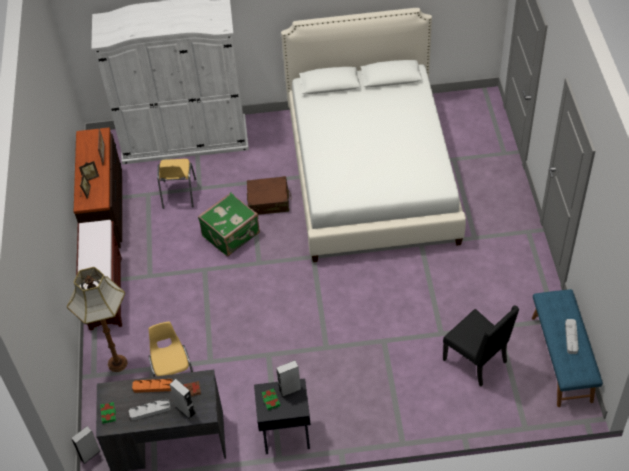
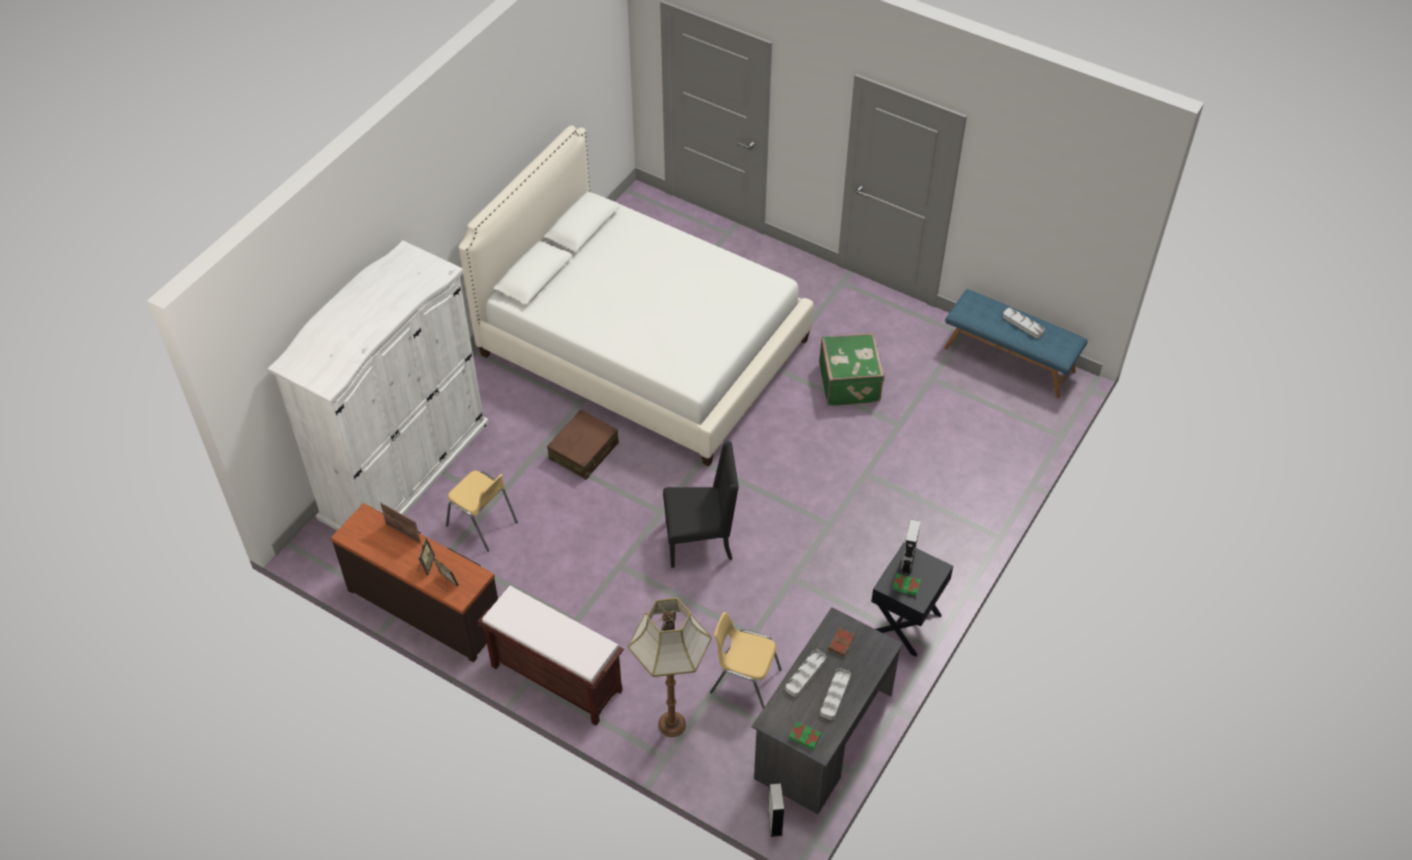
camera: 55 degrees left, 0 degrees up
orange tray [132,379,173,393] -> grey tray [786,650,826,697]
grey speaker [169,379,196,419] -> none
green suitcase [198,192,260,256] -> green suitcase moved to [819,333,885,406]
black chair [443,305,519,386] -> black chair moved to [663,441,739,568]

